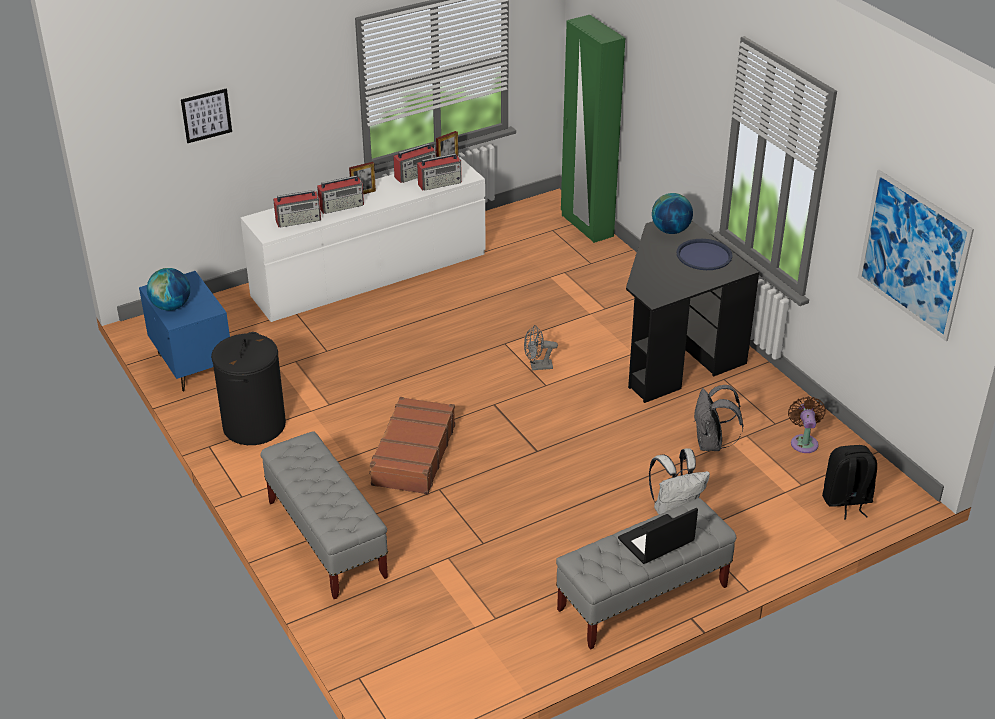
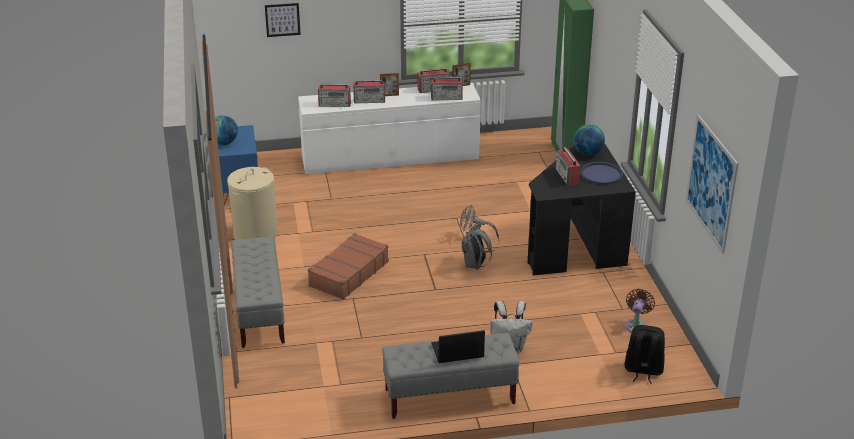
camera: 20 degrees right, 5 degrees down
black laundry basket [211,332,286,445] -> beige laundry basket [227,167,278,240]
grey backpack [694,385,744,451] -> grey backpack moved to [462,221,499,269]
none -> radio [555,147,581,186]

